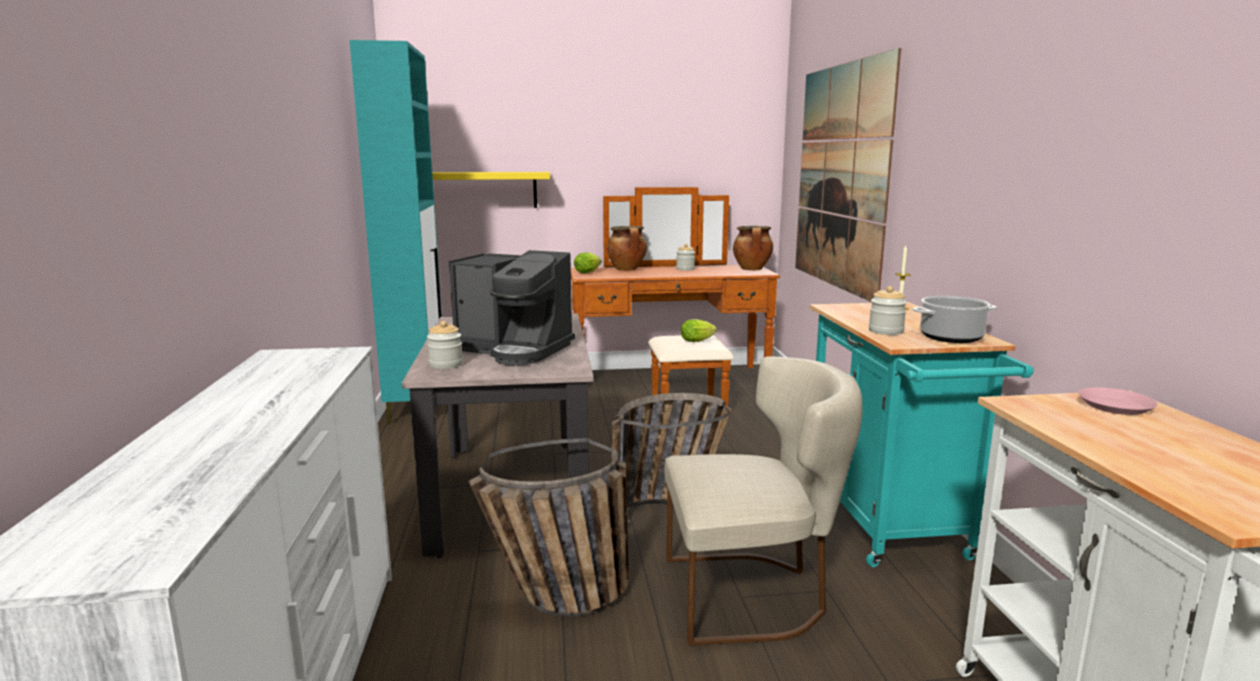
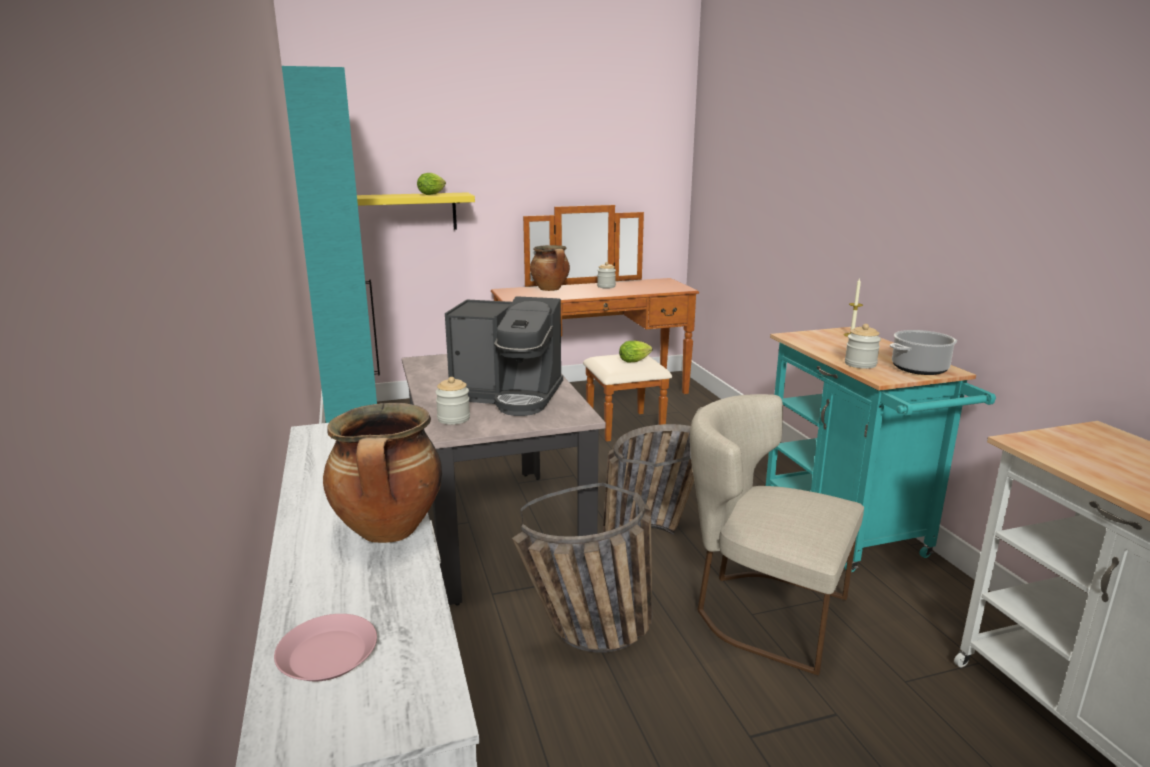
camera: 10 degrees left, 5 degrees up
lettuce [574,252,602,273] -> lettuce moved to [417,173,446,195]
beige chair [665,356,863,646] -> beige chair turned 135 degrees counterclockwise [690,394,864,675]
cooking pot [733,226,773,270] -> cooking pot moved to [323,403,442,543]
picture [795,48,901,302] -> none
pink plate [1078,387,1158,415] -> pink plate moved to [274,614,377,681]

